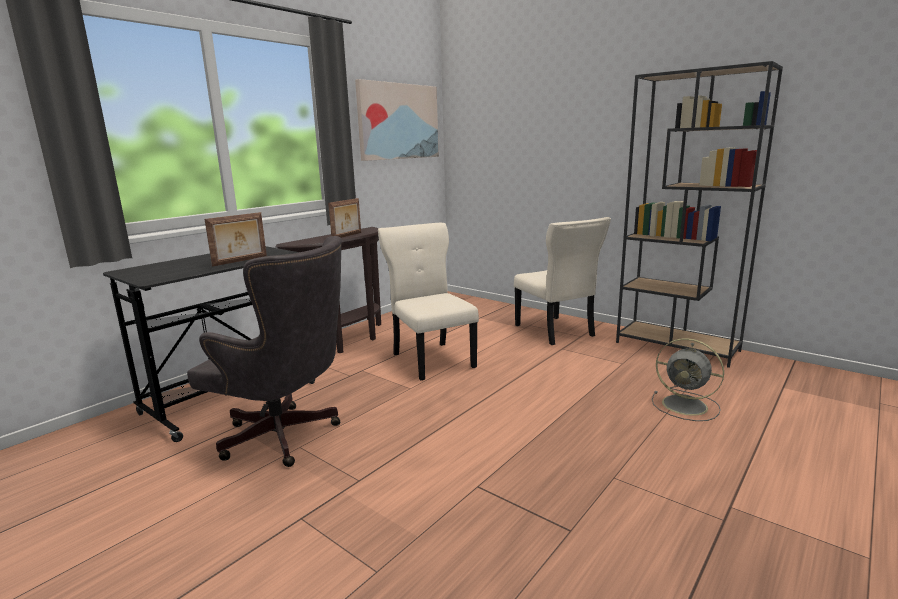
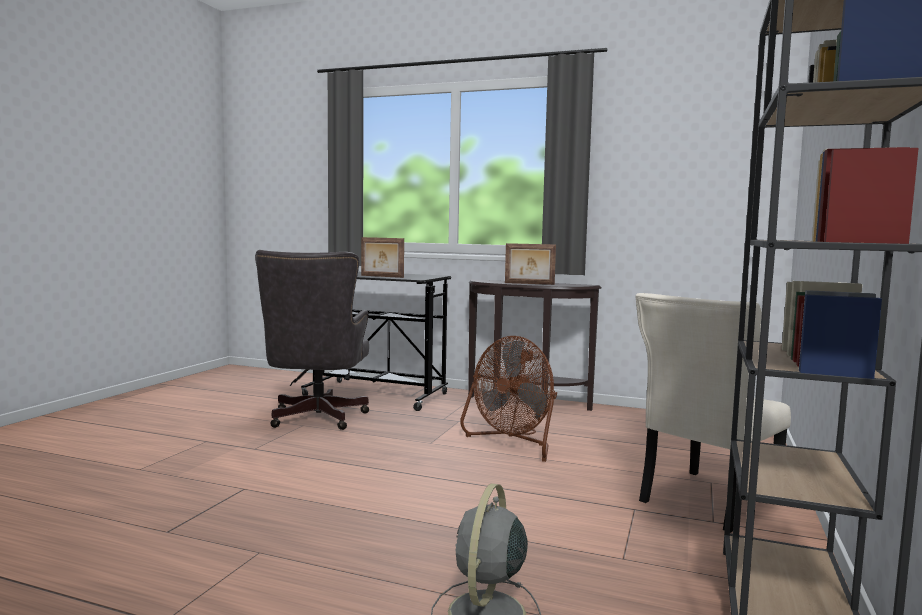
camera: 70 degrees right, 10 degrees down
picture [355,79,439,161] -> none
beige chair [378,223,479,380] -> brown fan [460,336,557,462]

